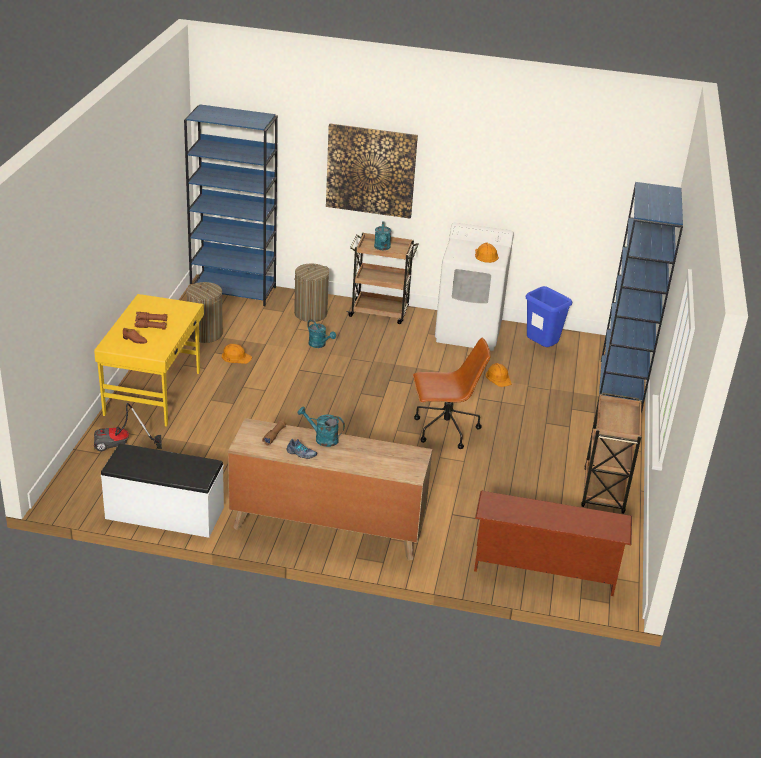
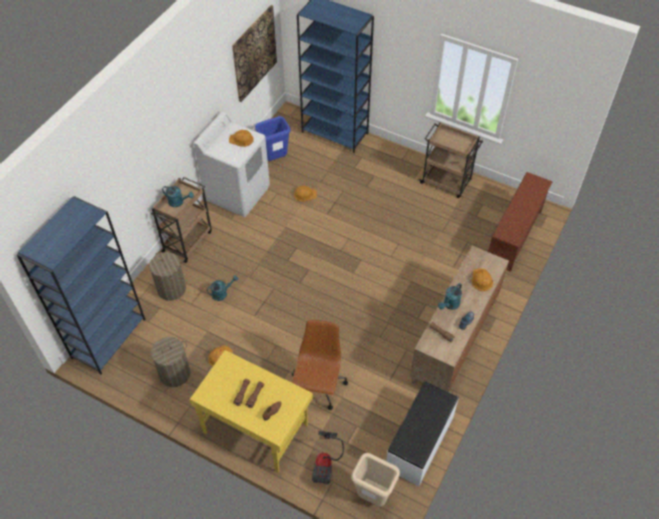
camera: 70 degrees left, 20 degrees up
picture [326,123,418,219] -> picture moved to [232,5,277,102]
brown office chair [413,338,491,449] -> brown office chair moved to [292,319,348,410]
none -> beige trash can [351,453,400,506]
none -> orange hard hat [472,268,493,291]

